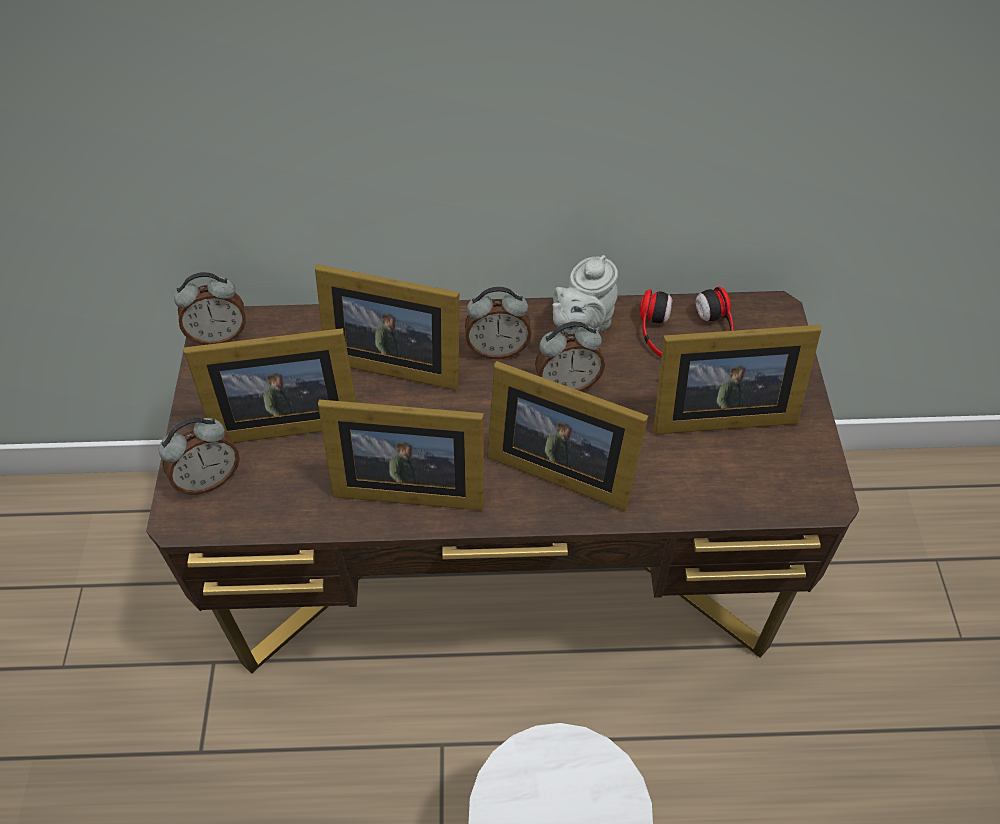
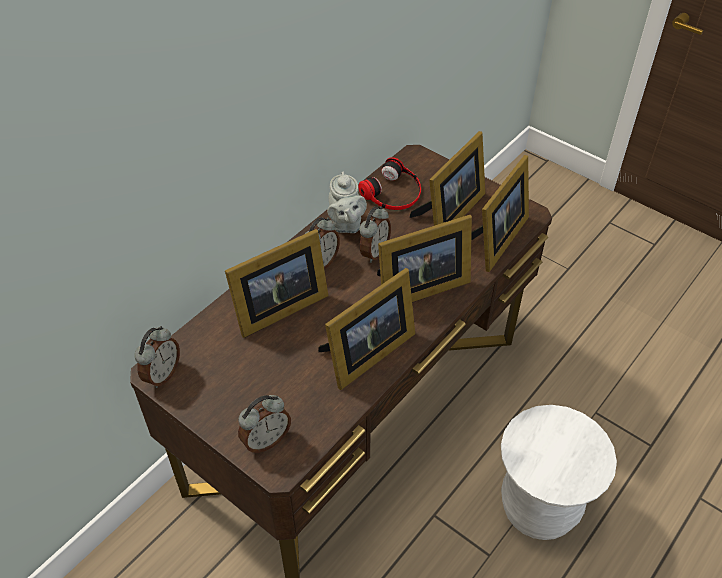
camera: 50 degrees left, 5 degrees down
alarm clock [159,417,240,495] -> alarm clock turned 45 degrees clockwise [238,395,291,453]
picture frame [184,328,357,443] -> picture frame moved to [471,155,529,272]

